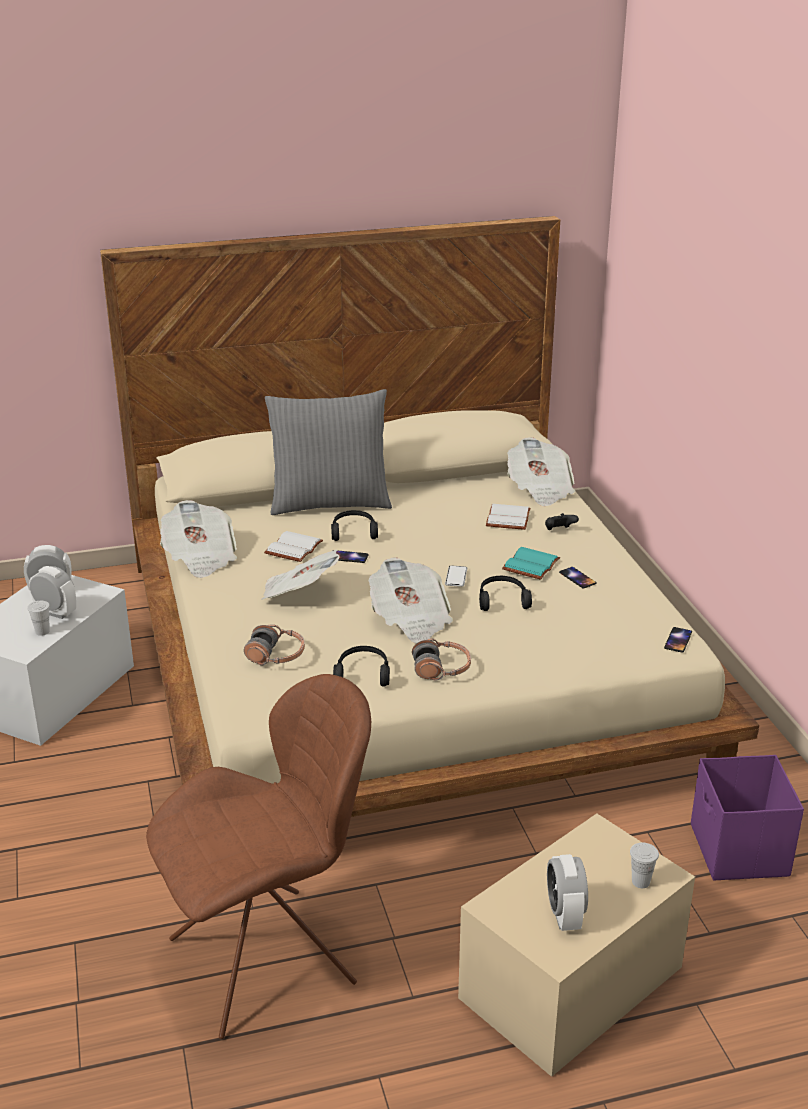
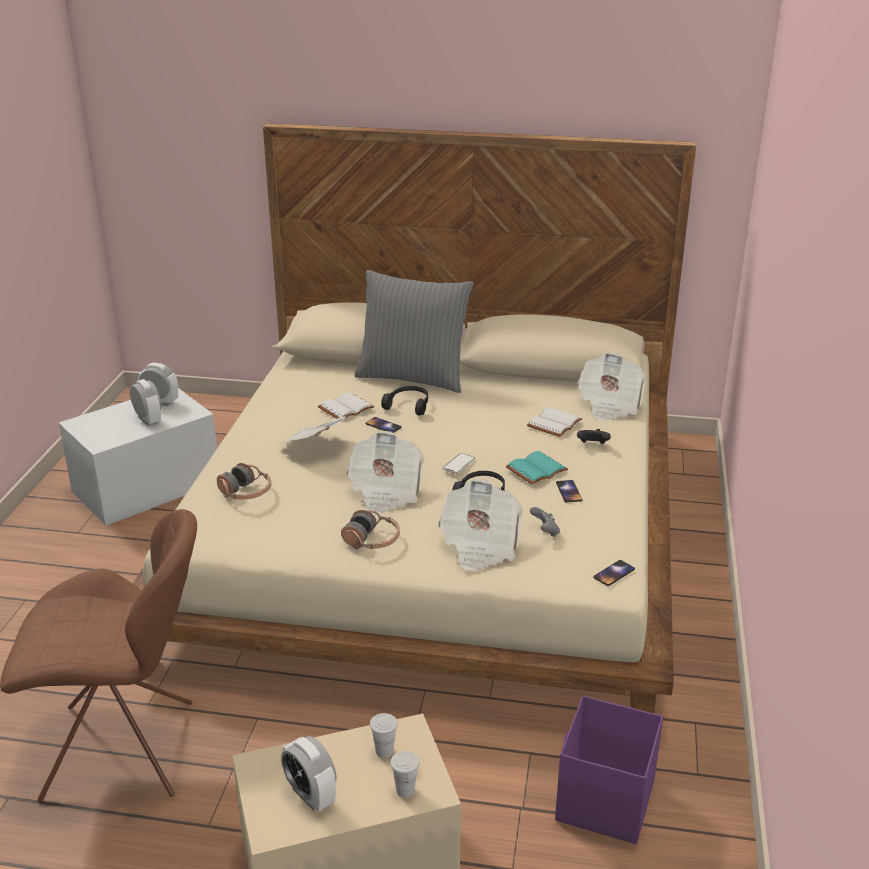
camera: 25 degrees right, 0 degrees up
white cup [27,601,50,636] -> white cup moved to [370,713,398,758]
newspaper [160,500,237,578] -> newspaper moved to [438,479,523,571]
black headphones [333,646,390,687] -> none
alarm clock [547,854,588,931] -> alarm clock turned 60 degrees counterclockwise [281,736,337,812]
none -> grey game controller [530,507,560,537]

